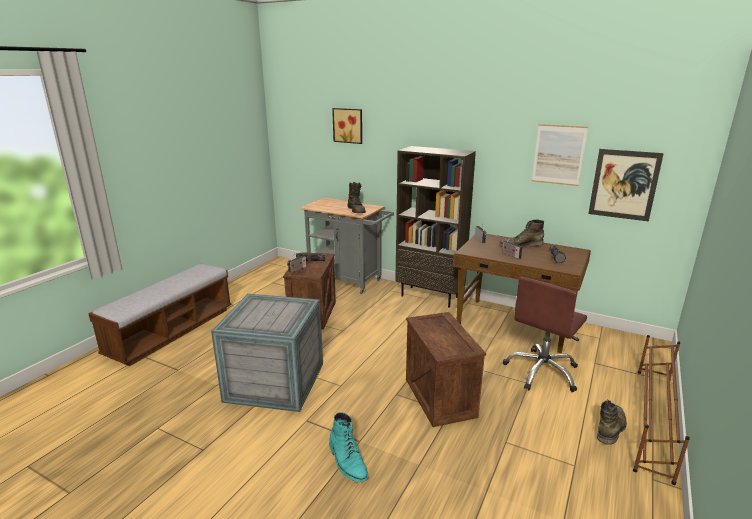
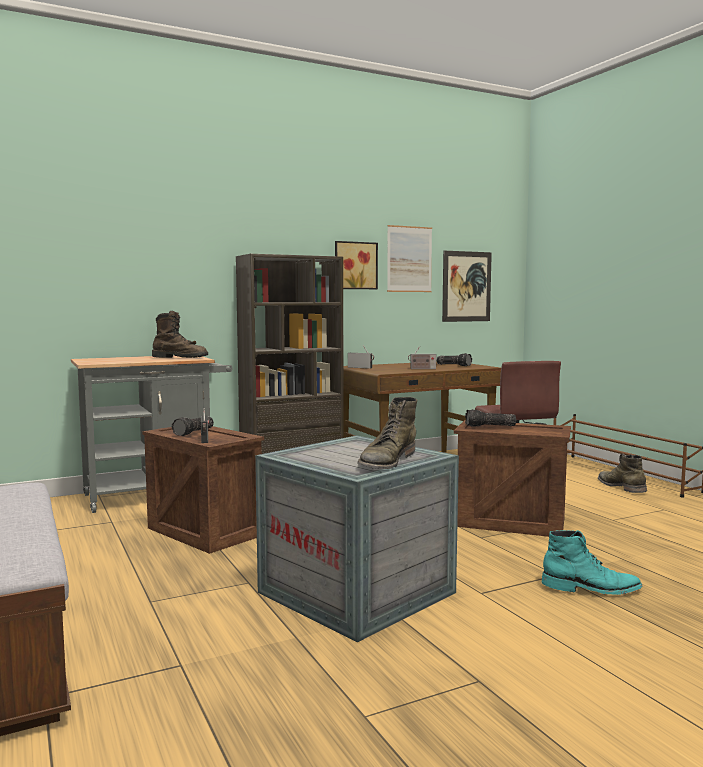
camera: 55 degrees left, 15 degrees down
picture [332,108,362,144] -> picture moved to [335,241,378,289]
green boot [499,219,544,247] -> green boot moved to [358,397,417,469]
none -> flashlight [465,409,516,427]

